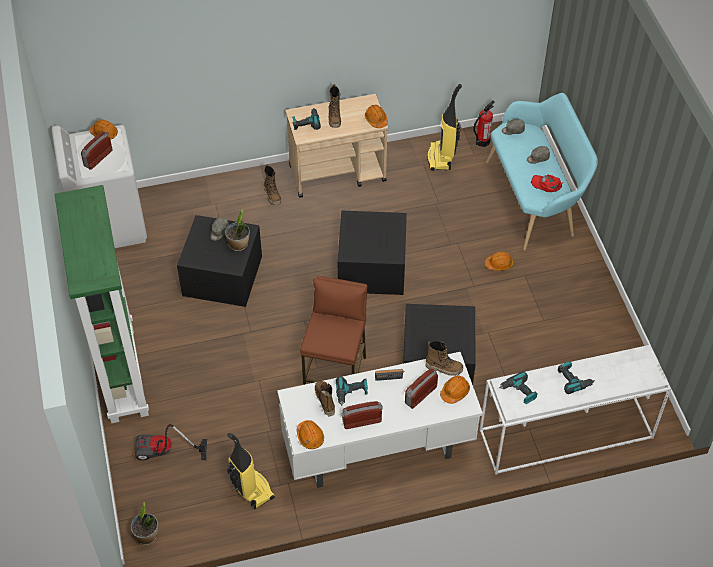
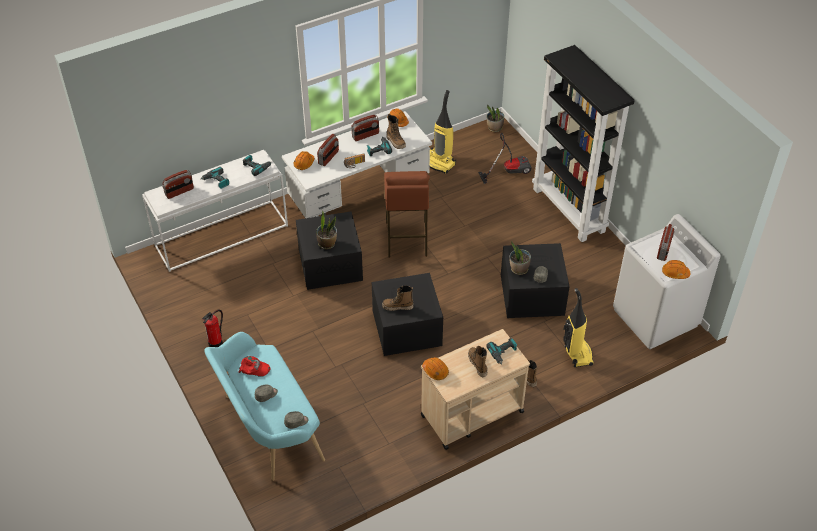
camera: 165 degrees right, 5 degrees down
green bookcase [55,185,149,423] -> black bookcase [532,45,635,242]
boot [425,341,463,376] -> boot moved to [382,285,414,311]
vacuum cleaner [427,84,462,171] -> vacuum cleaner moved to [563,288,594,367]
fire extinguisher [473,101,495,147] -> fire extinguisher moved to [202,310,223,347]
orange hard hat [485,252,513,271] -> none
none -> radio [162,170,194,199]
none -> potted plant [316,210,337,249]

